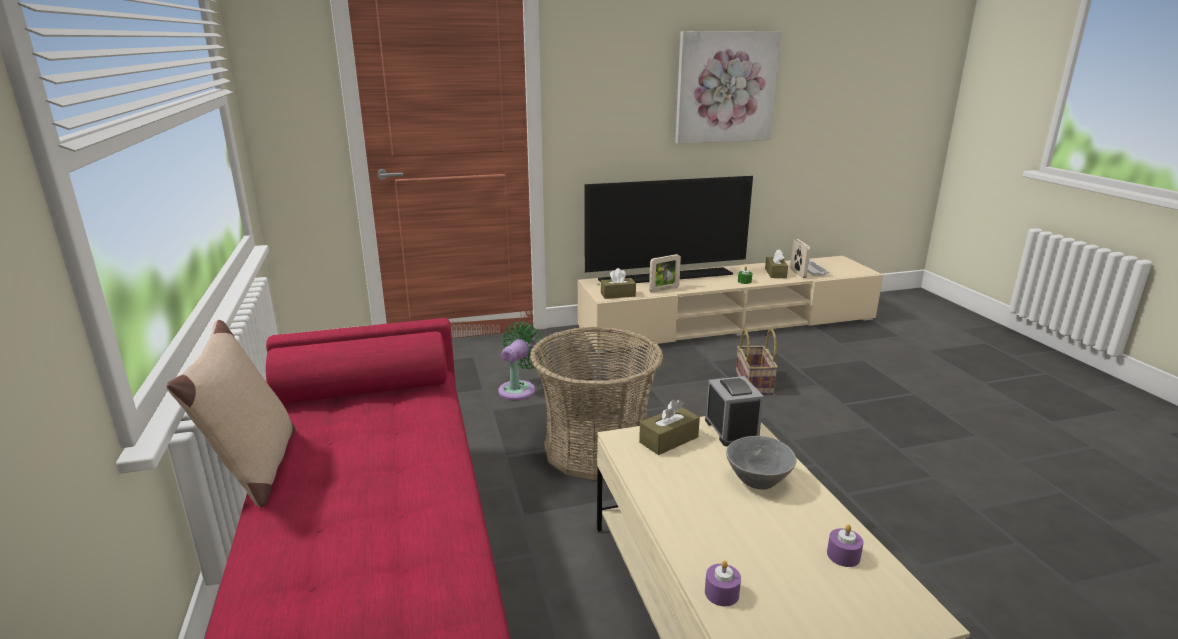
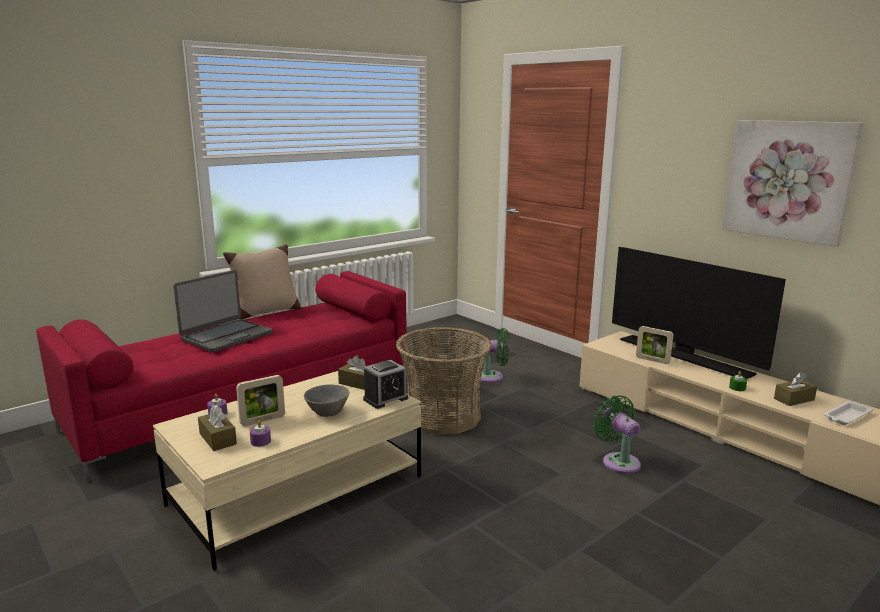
camera: 65 degrees right, 5 degrees down
brown tissue box [601,268,636,299] -> brown tissue box moved to [198,405,237,451]
basket [736,329,778,394] -> green fan [593,395,641,474]
picture frame [790,239,810,278] -> picture frame moved to [236,375,285,426]
none -> laptop [173,270,273,352]

